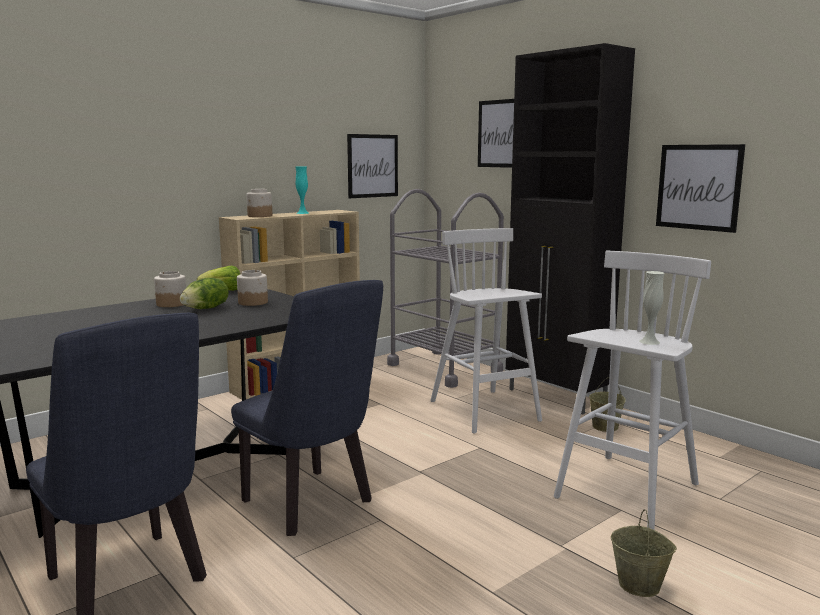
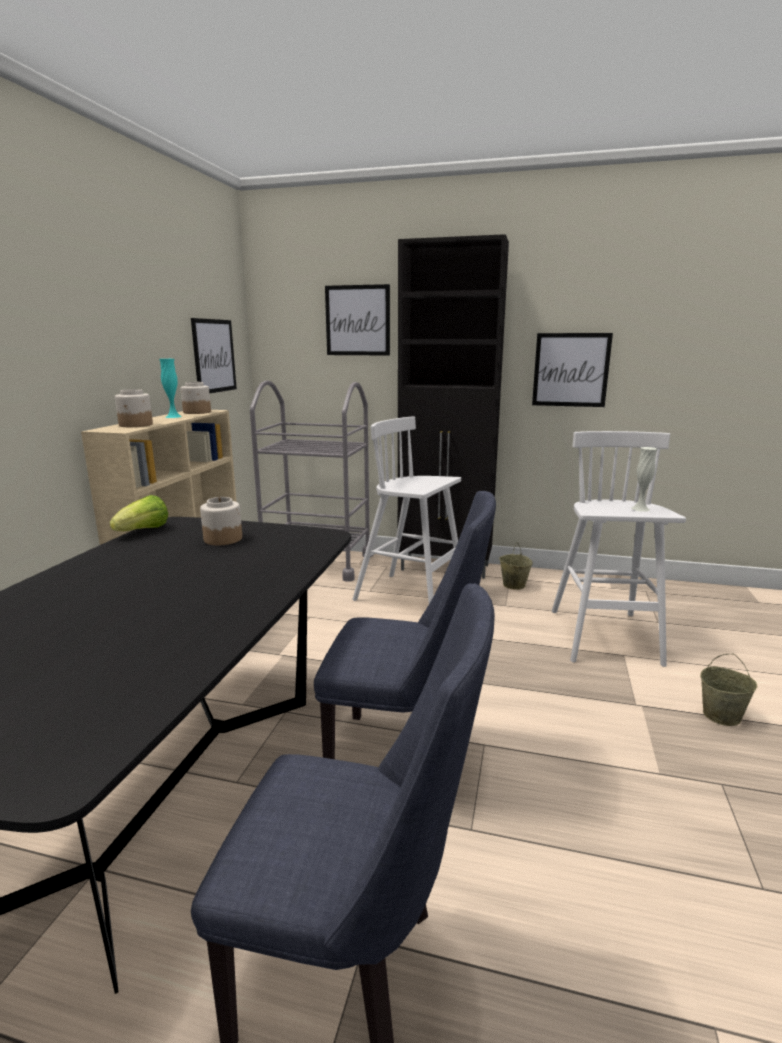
camera: 35 degrees left, 5 degrees up
jar [154,271,186,307] -> jar moved to [180,382,211,414]
lettuce [180,278,229,309] -> none

